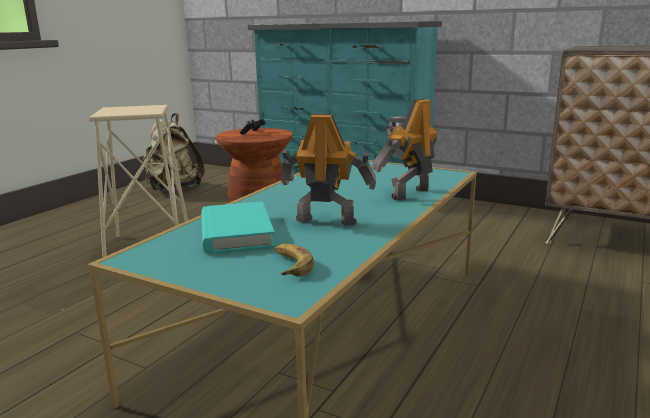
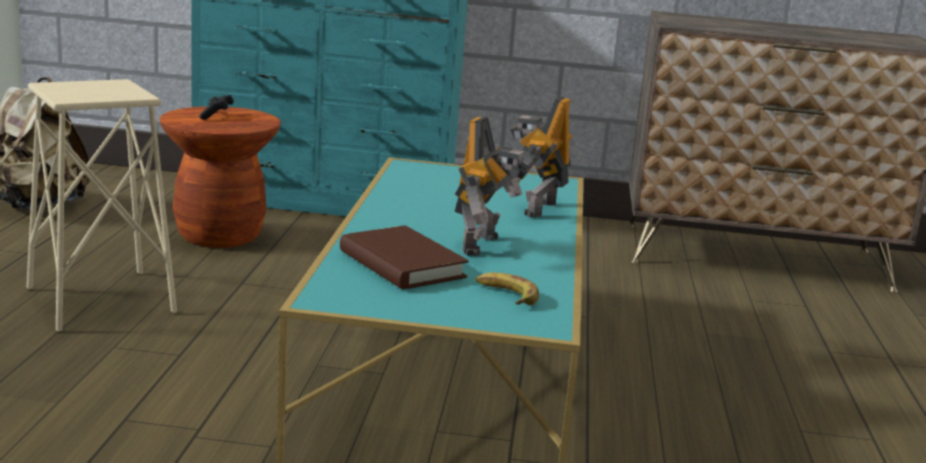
camera: 25 degrees left, 0 degrees up
turquoise book [201,201,275,254] -> brown book [340,225,469,289]
toy robot [280,113,376,226] -> toy robot turned 120 degrees clockwise [455,117,531,256]

